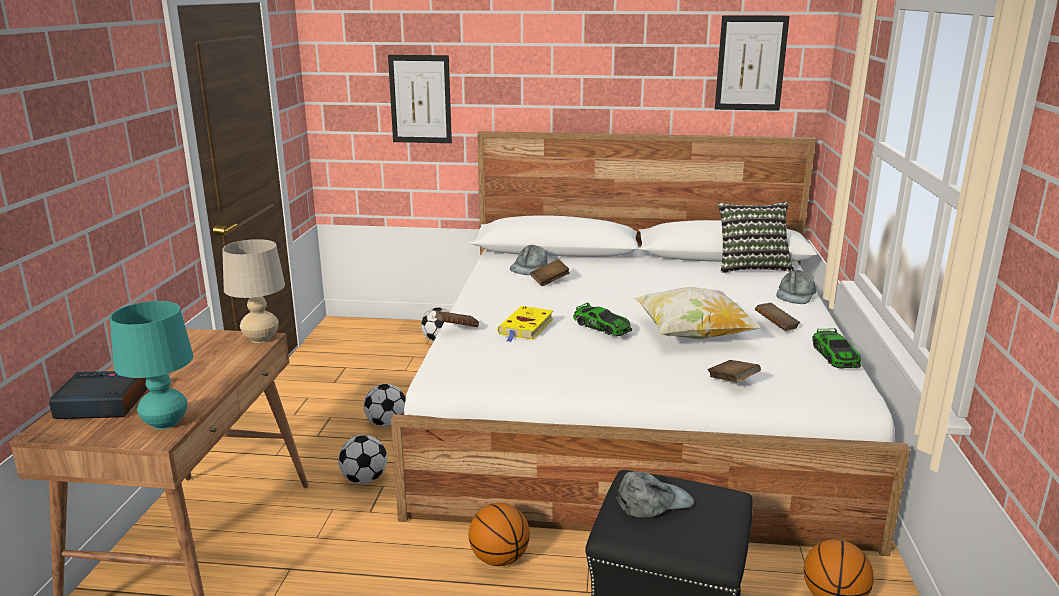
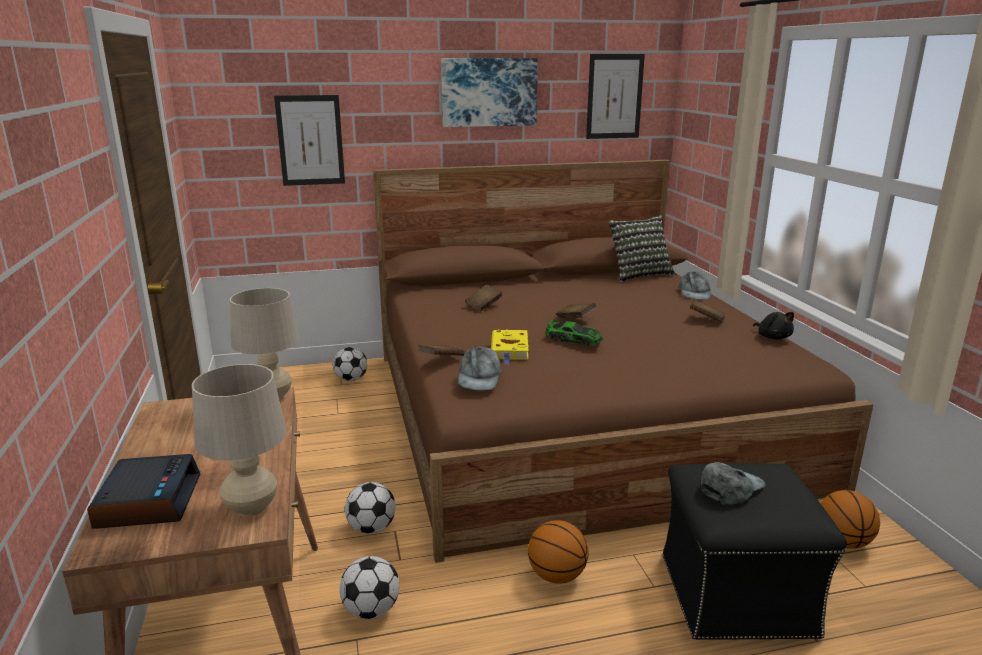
camera: 20 degrees left, 0 degrees up
alarm clock [49,371,147,419] -> alarm clock turned 105 degrees clockwise [87,454,201,528]
turquoise table lamp [110,301,193,429] -> beige table lamp [192,364,287,516]
football [364,384,406,427] -> football moved to [340,556,400,619]
white bed [391,131,910,556] -> brown bed [373,160,873,563]
grey cap [510,245,548,275] -> grey cap moved to [458,346,502,391]
pillow [634,287,762,339] -> none
brown book [708,360,761,383] -> brown book moved to [556,303,596,319]
toy car [812,328,861,369] -> black plush toy [753,312,794,340]
none -> picture [441,58,538,127]

